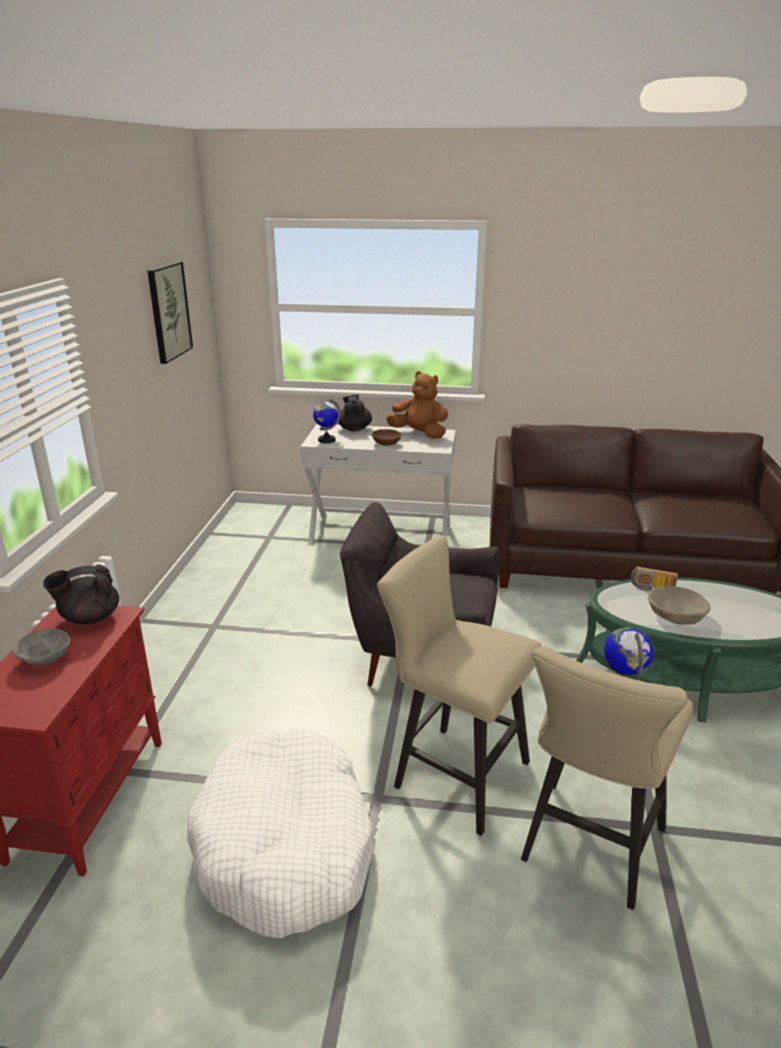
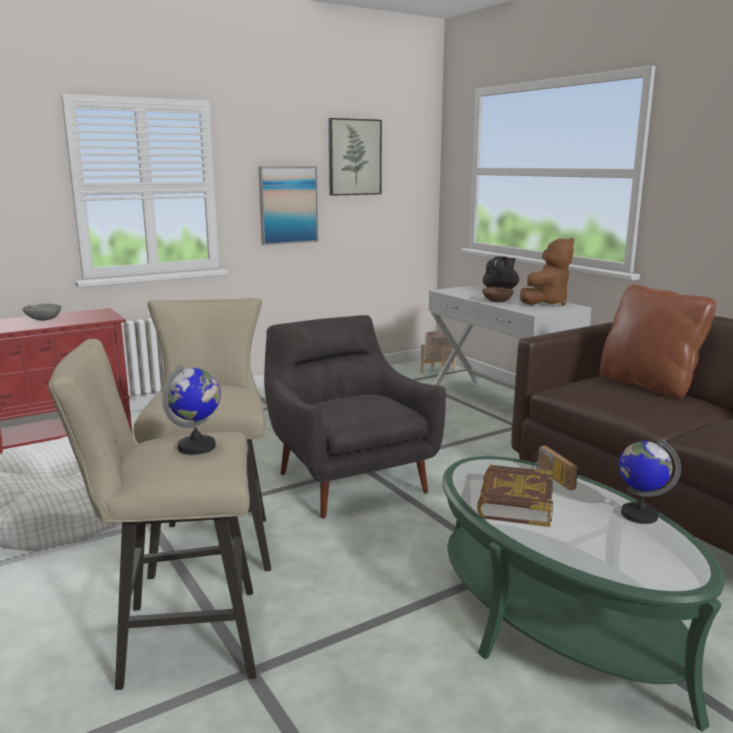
camera: 50 degrees right, 10 degrees down
black teapot [43,564,119,625] -> none
globe [313,399,341,443] -> globe moved to [619,439,681,524]
brown plush toy [386,371,448,439] -> brown plush toy turned 60 degrees clockwise [520,237,574,306]
beige bowl [648,586,711,625] -> book [477,465,553,527]
none -> picture [258,166,319,245]
none -> beige planter [420,331,456,377]
none -> brown pillow [600,284,716,399]

